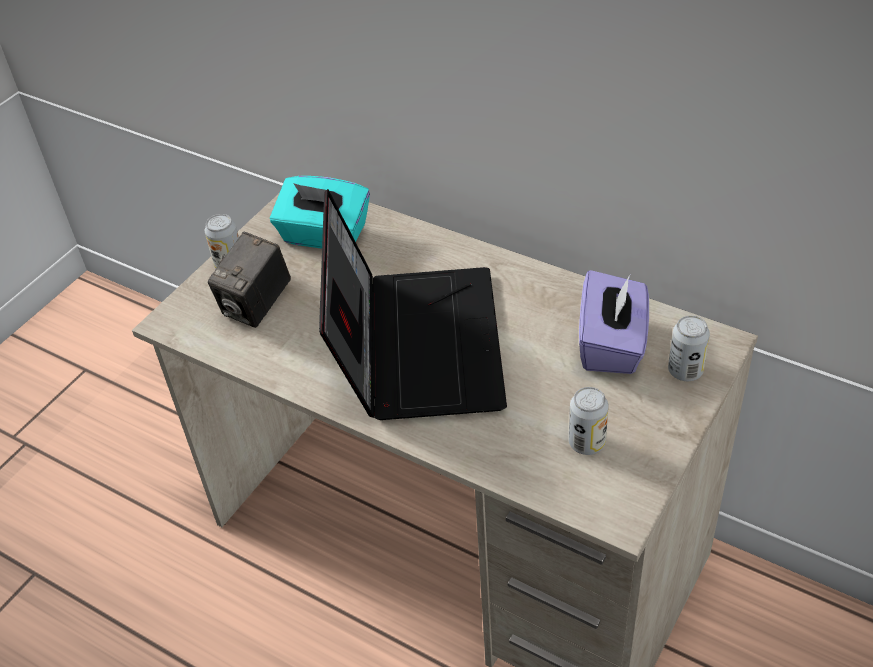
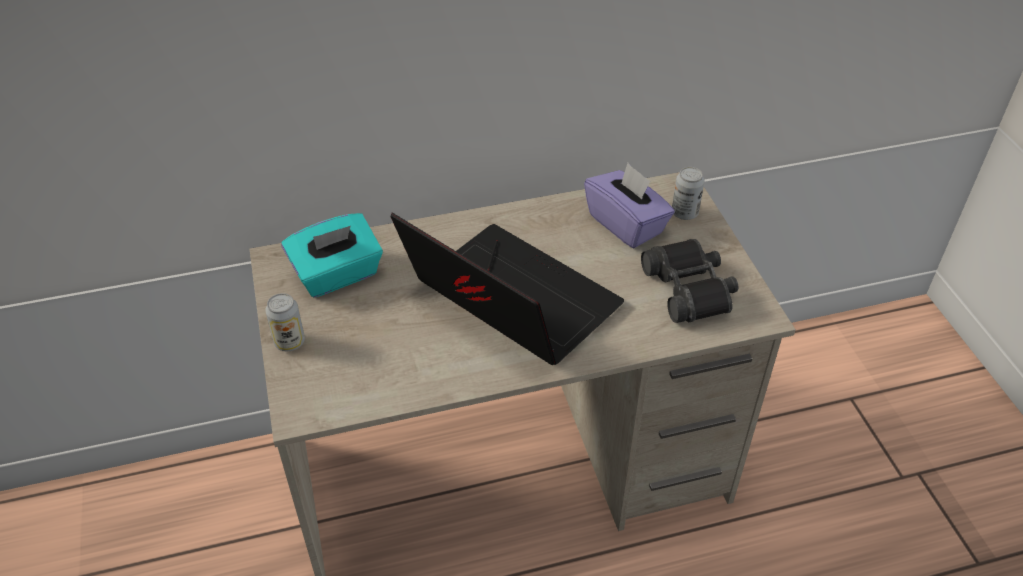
camera: 50 degrees left, 0 degrees up
camera [208,232,291,328] -> none
can [569,387,609,455] -> black binoculars [641,239,738,323]

